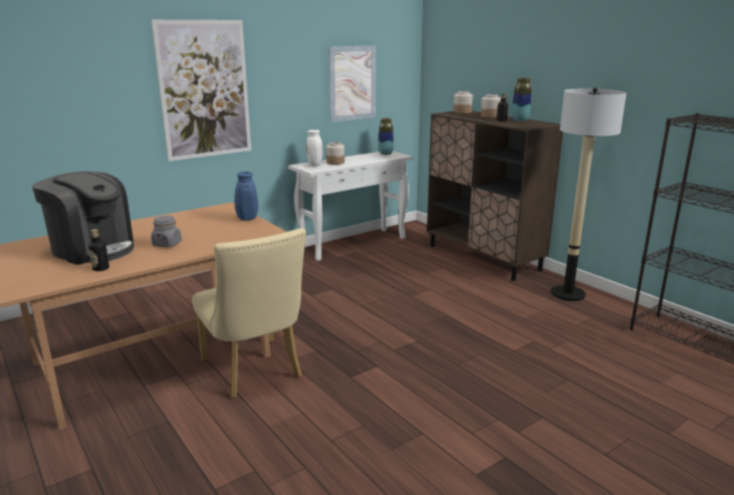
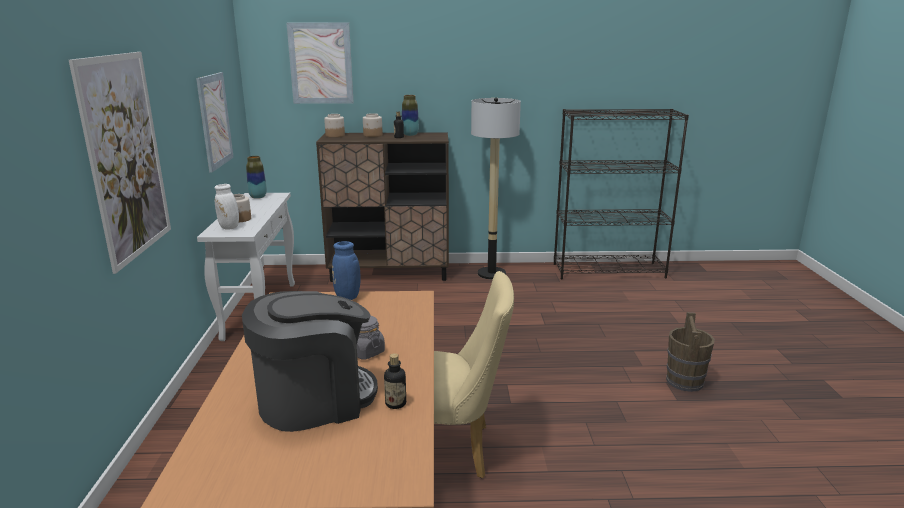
camera: 55 degrees left, 0 degrees up
none -> picture [286,23,354,104]
none -> brown bucket [666,312,715,392]

